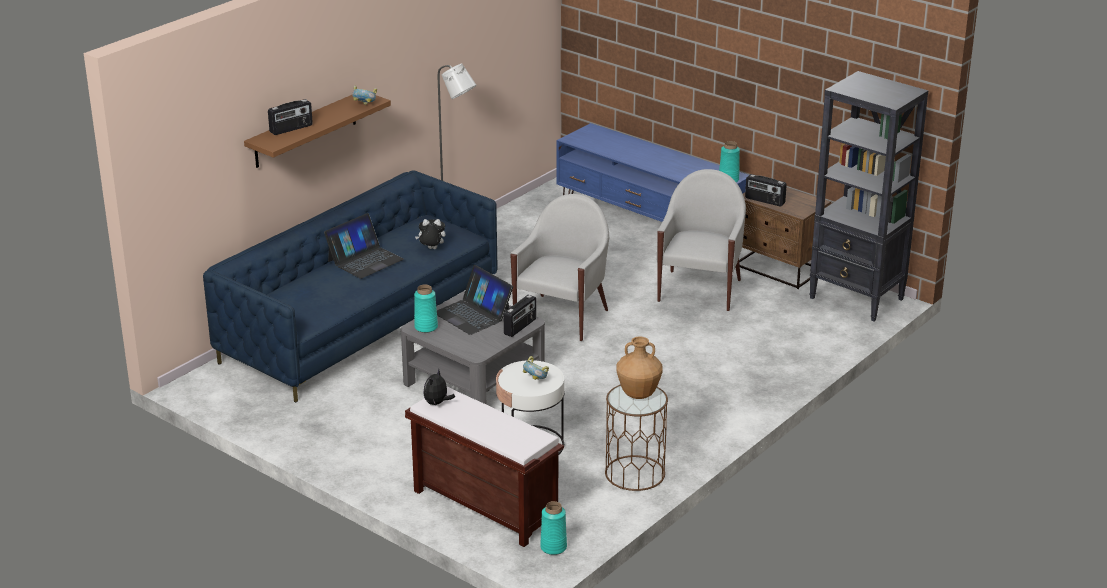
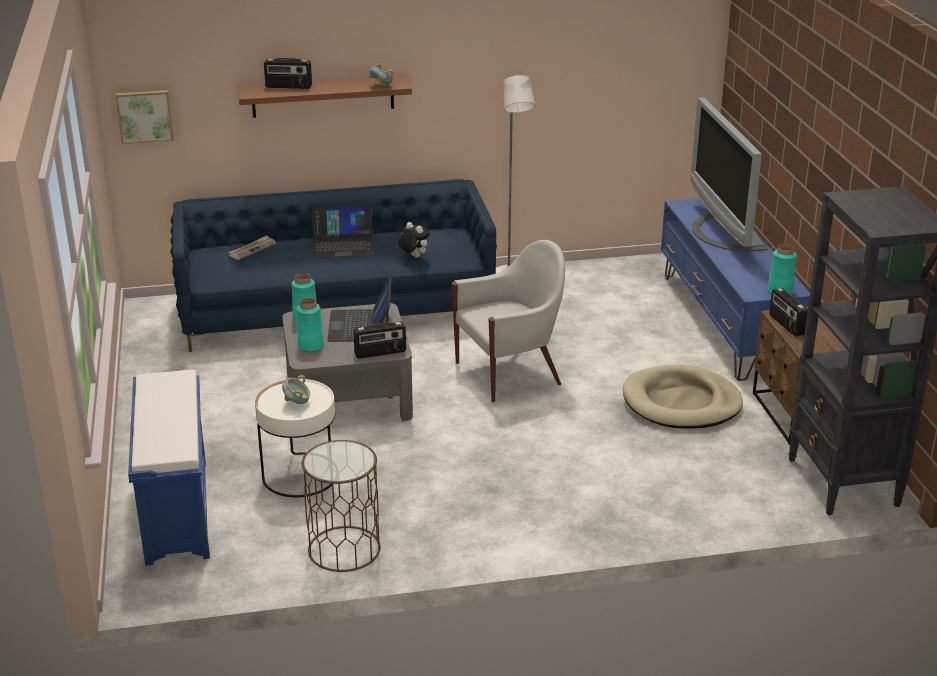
camera: 40 degrees right, 0 degrees up
brown bench [405,387,564,547] -> blue bench [128,370,210,566]
plush toy [424,369,455,405] -> none
turquoise vase [540,501,567,555] -> turquoise vase moved to [297,298,324,352]
brown vase [617,337,663,399] -> none
white armchair [657,169,746,311] -> beige dog bed [623,365,743,429]
none -> picture [115,90,174,144]
none -> newspaper [229,235,276,260]
none -> television [690,97,768,252]

